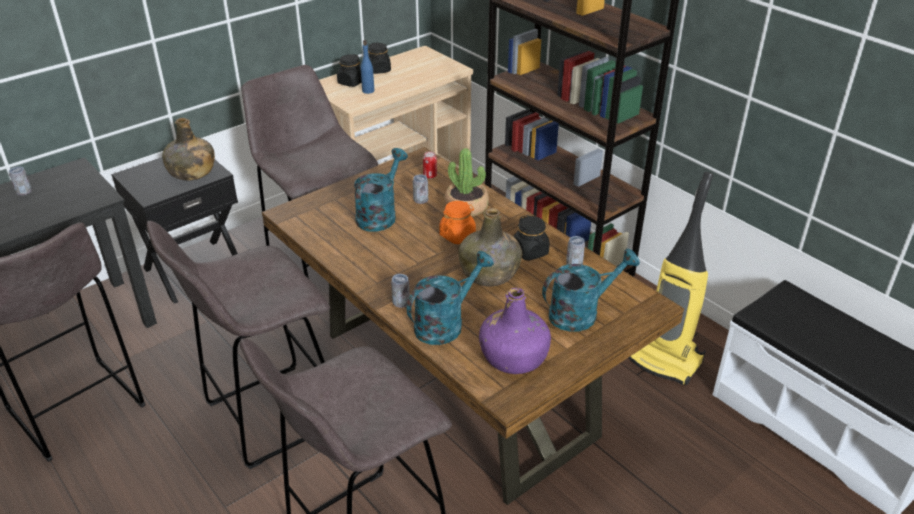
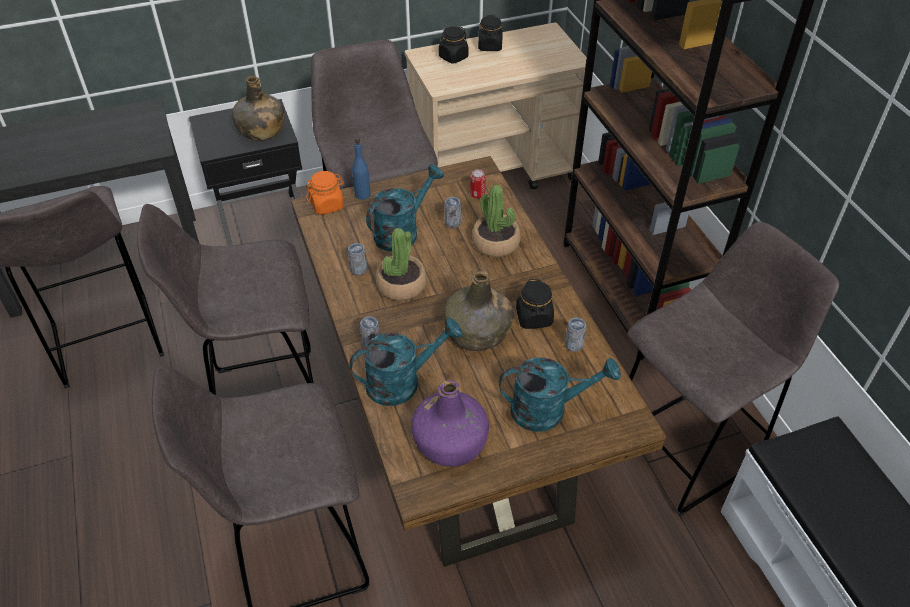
camera: 20 degrees right, 10 degrees up
can [9,166,32,196] -> can moved to [348,243,367,276]
blue bottle [361,40,374,94] -> blue bottle moved to [352,138,371,200]
orange jar [439,201,476,244] -> orange jar moved to [306,171,344,215]
vacuum cleaner [628,172,714,385] -> grey stool [627,222,839,516]
none -> potted plant [375,228,427,301]

